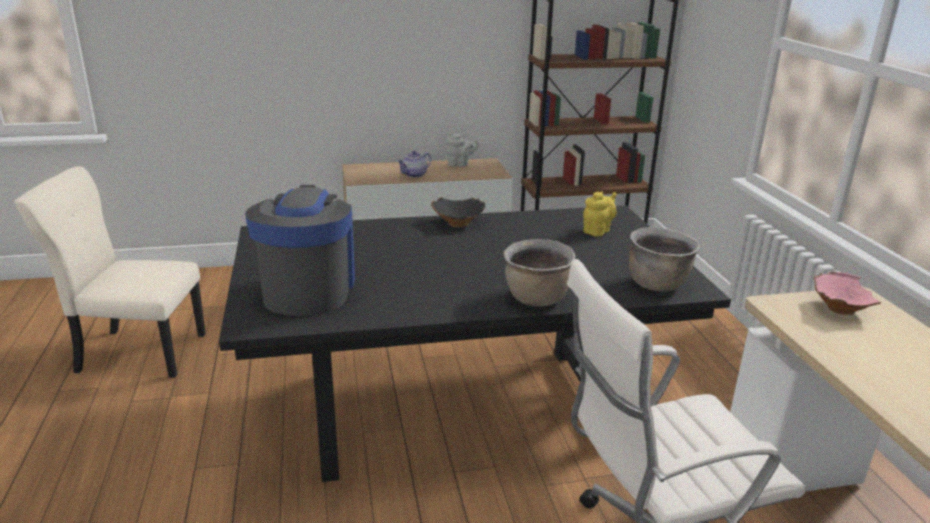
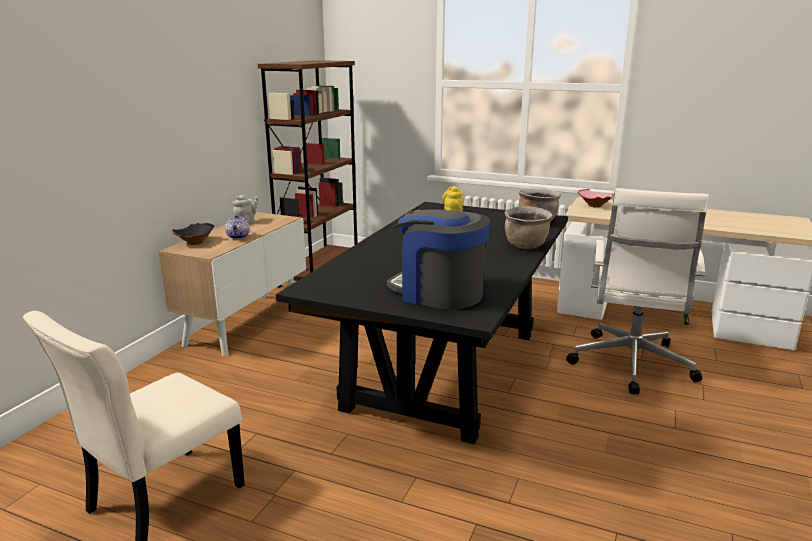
camera: 55 degrees left, 5 degrees down
black bowl [431,197,486,227] -> black bowl moved to [172,223,214,245]

